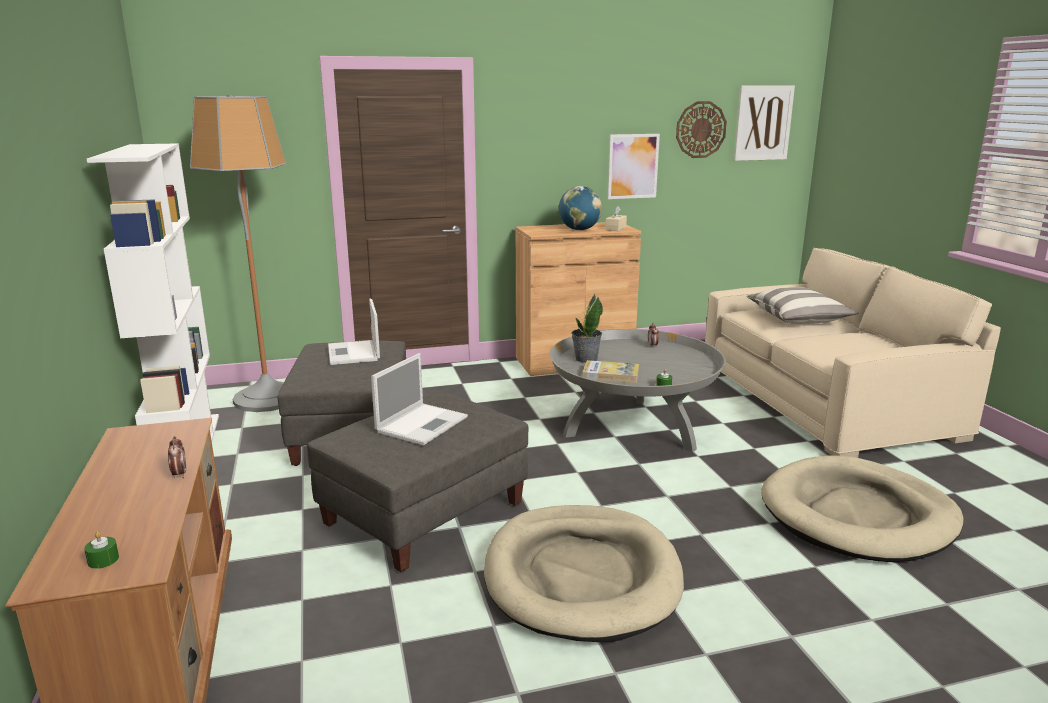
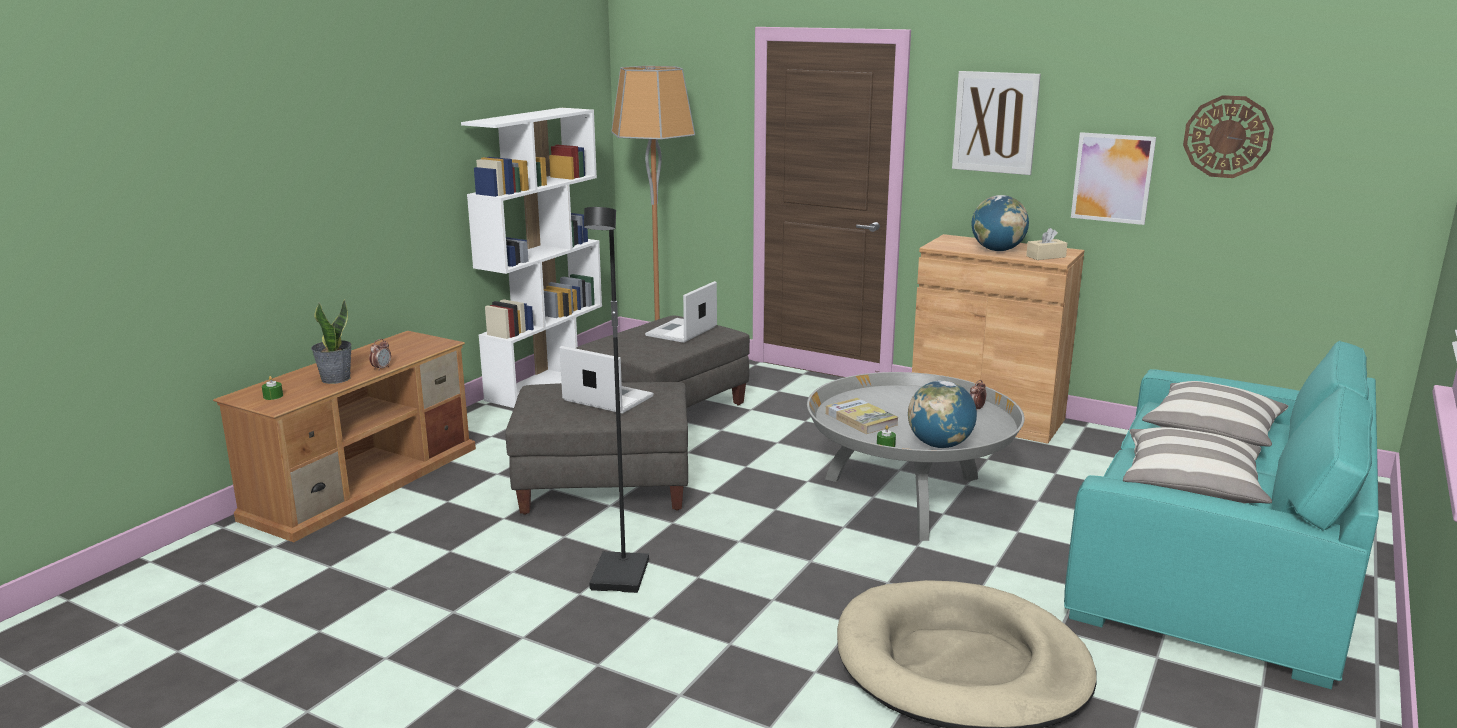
camera: 45 degrees right, 0 degrees up
laptop [371,353,468,446] -> laptop turned 135 degrees counterclockwise [560,346,654,414]
beige dog bed [484,505,684,642] -> black floor lamp [584,207,649,593]
potted plant [571,294,603,363] -> potted plant moved to [311,299,352,384]
beige sofa [705,248,1001,458] -> turquoise sofa [1064,341,1379,689]
picture [734,86,795,161] -> picture moved to [952,71,1041,175]
none -> globe [908,380,977,448]
none -> pillow [1123,427,1272,504]

